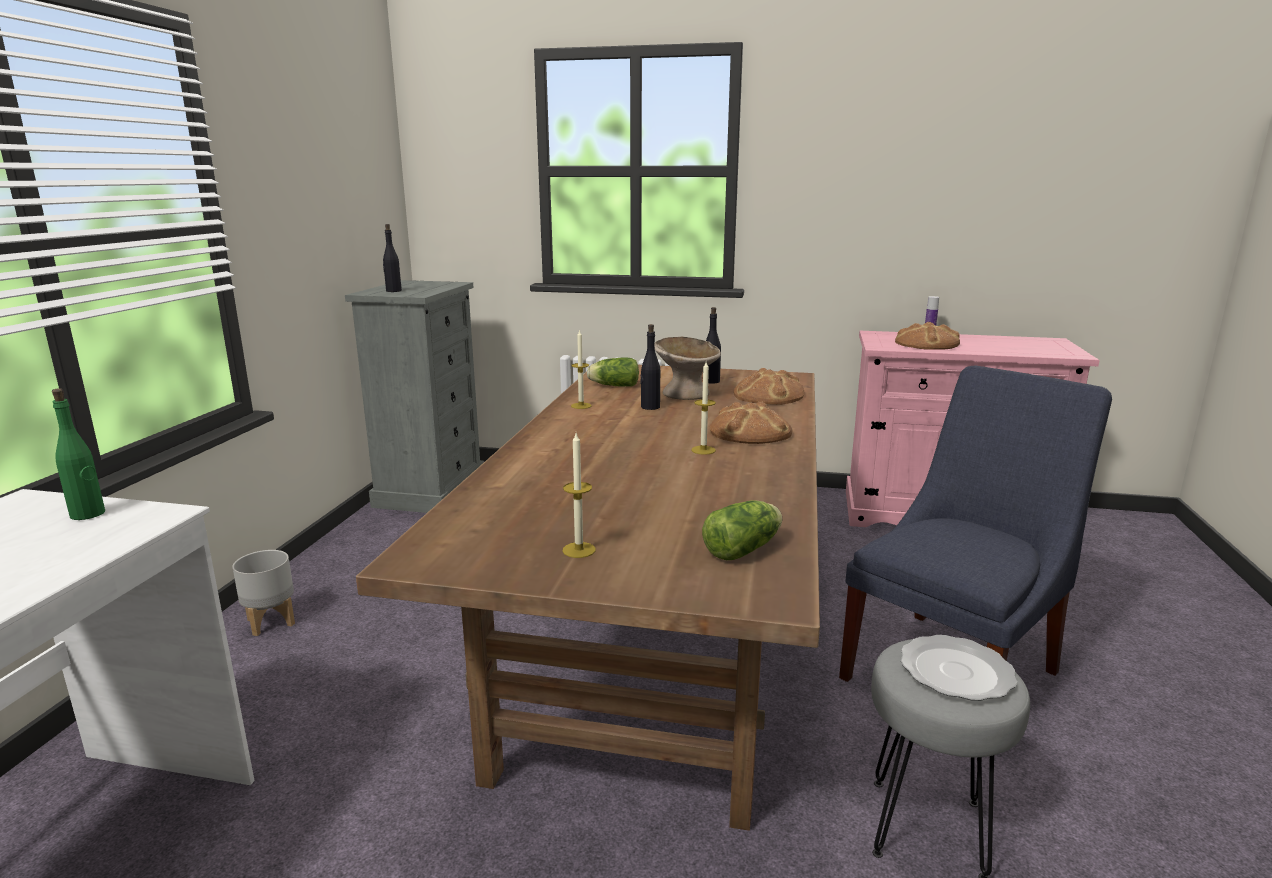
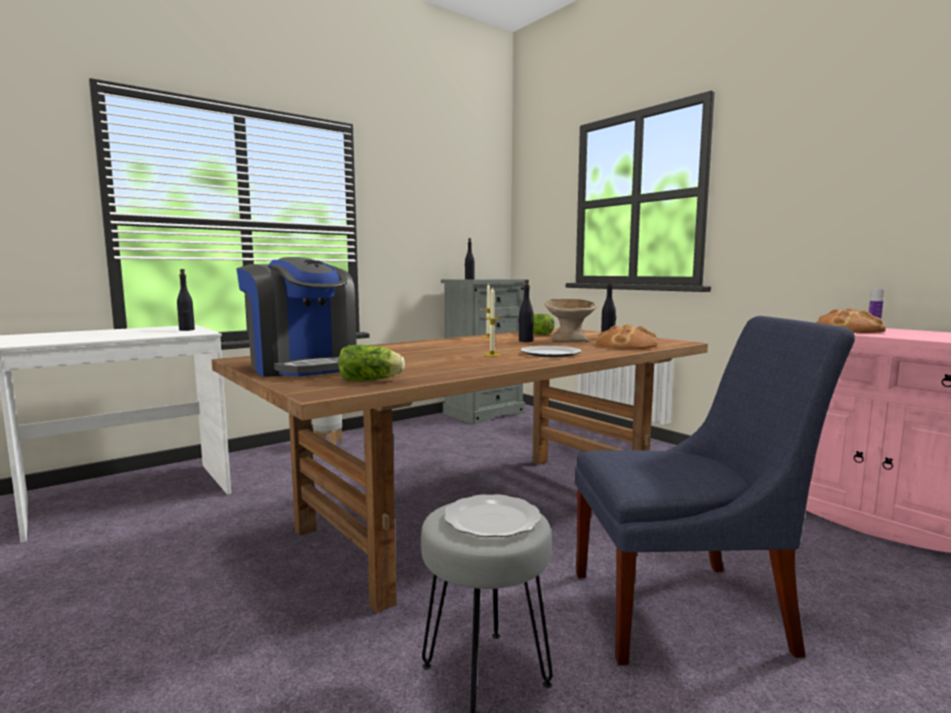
camera: 40 degrees right, 10 degrees down
green bottle [52,388,105,520] -> black bottle [177,269,195,331]
candle [562,433,596,558] -> coffee machine [236,257,357,377]
bread [710,402,793,444] -> plate [520,346,582,357]

